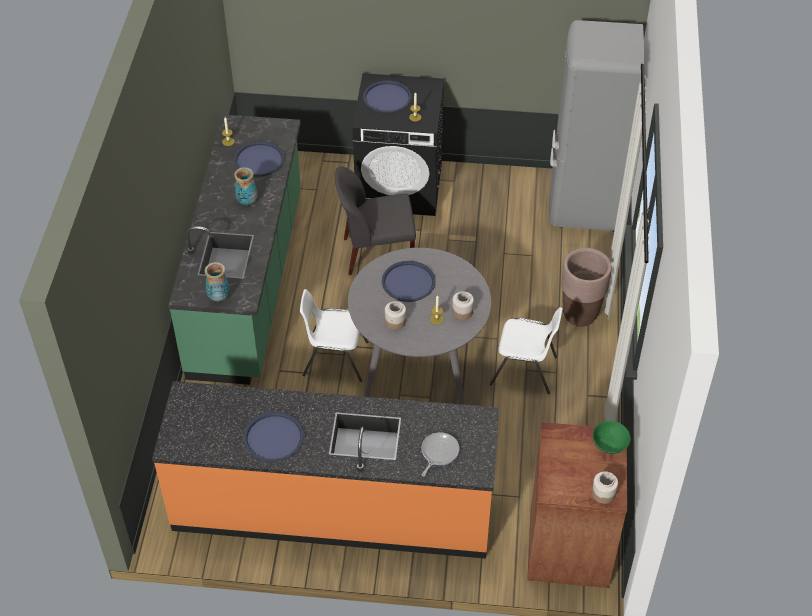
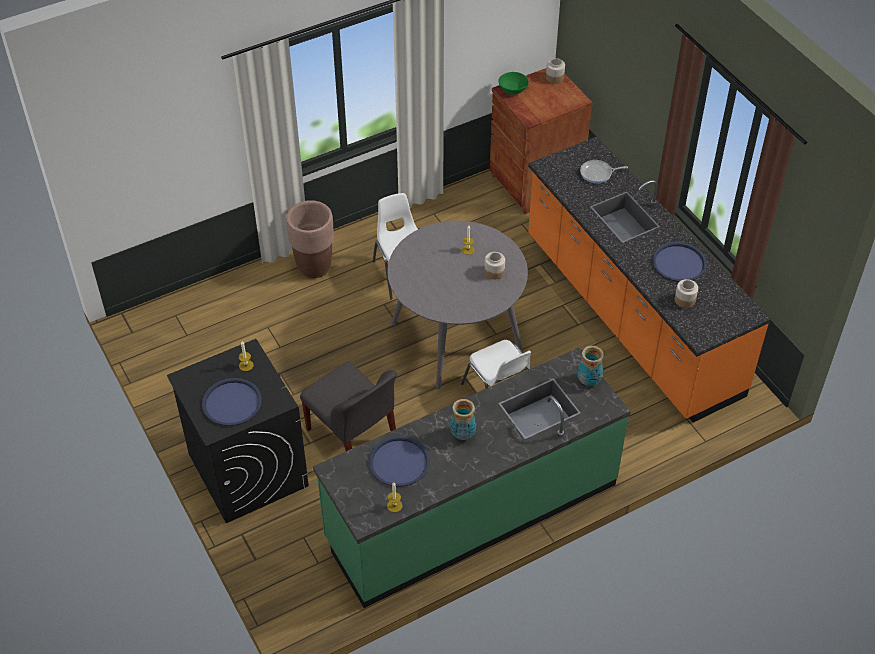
camera: 125 degrees left, 0 degrees up
blue tray [382,261,435,302] -> none
jar [452,291,474,320] -> jar moved to [675,279,698,308]
grey fridge [549,20,644,232] -> none

